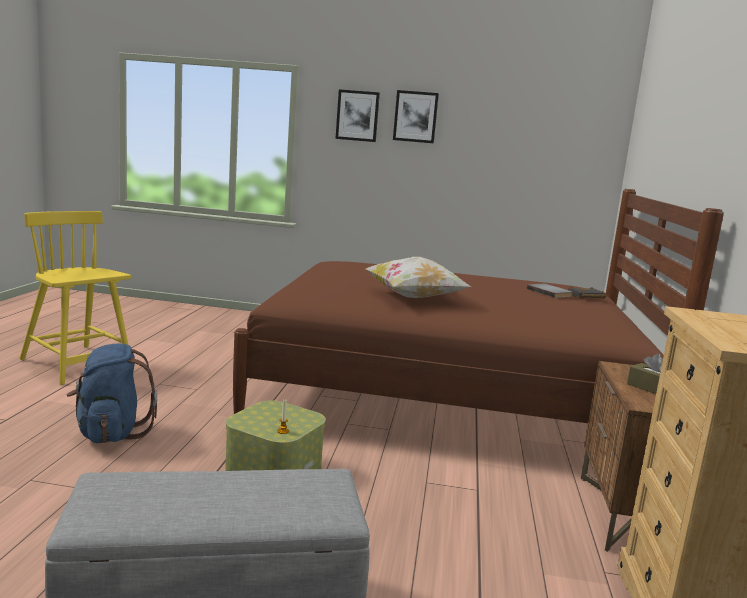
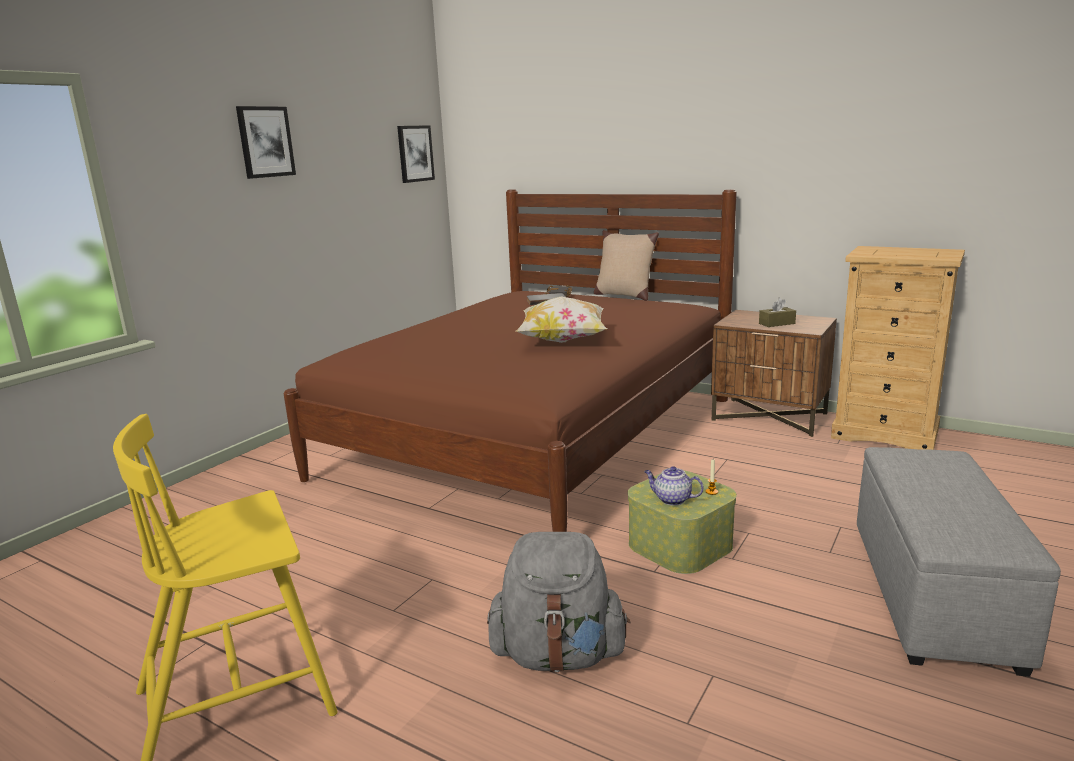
camera: 65 degrees left, 5 degrees up
blue backpack [67,344,157,443] -> grey backpack [487,532,630,672]
picture [335,89,380,142] -> picture moved to [397,125,435,183]
none -> beige pillow [594,230,659,301]
none -> teapot [644,466,704,505]

